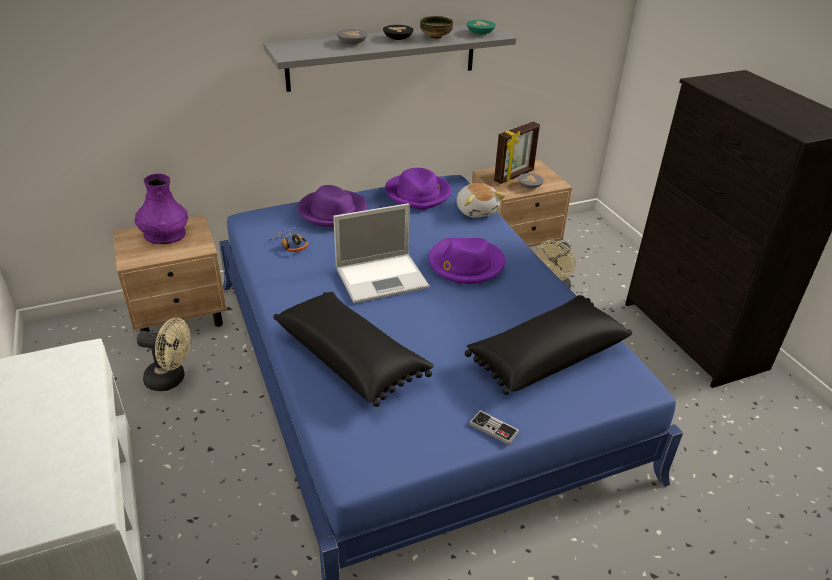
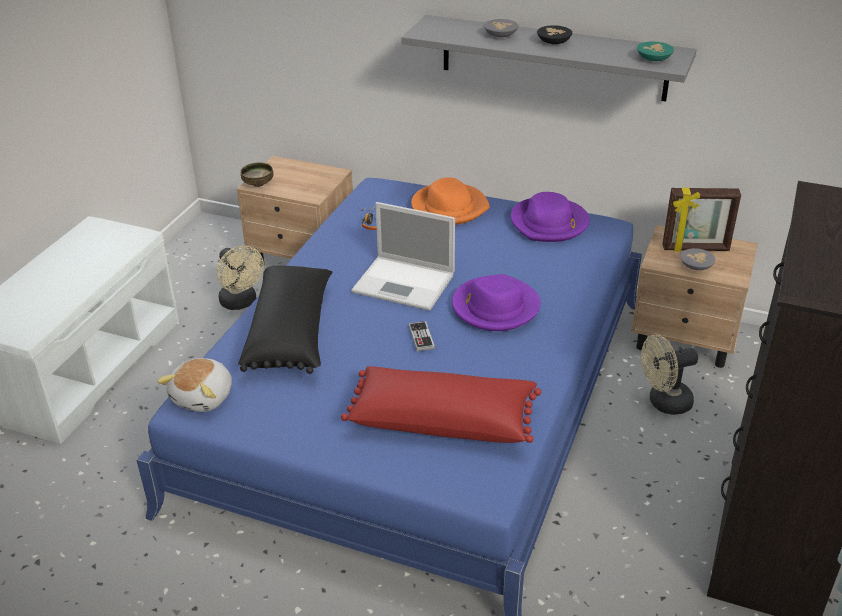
camera: 45 degrees right, 0 degrees up
purple vase [135,174,188,244] -> none
purple hat [297,185,367,227] -> orange hat [411,177,490,225]
bowl [420,16,453,39] -> bowl moved to [240,162,273,187]
plush toy [457,183,505,218] -> plush toy moved to [157,358,232,412]
black pillow [465,295,632,395] -> red pillow [341,366,541,443]
game controller [469,410,519,445] -> game controller moved to [408,321,435,351]

